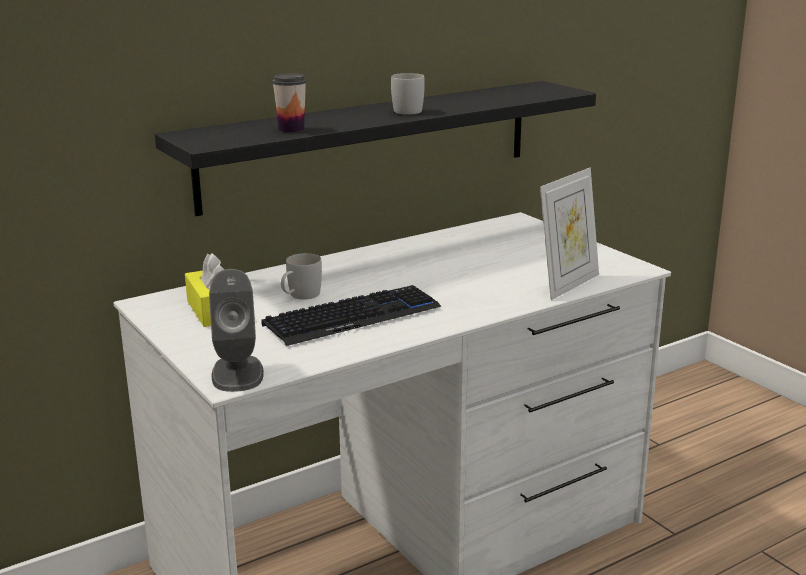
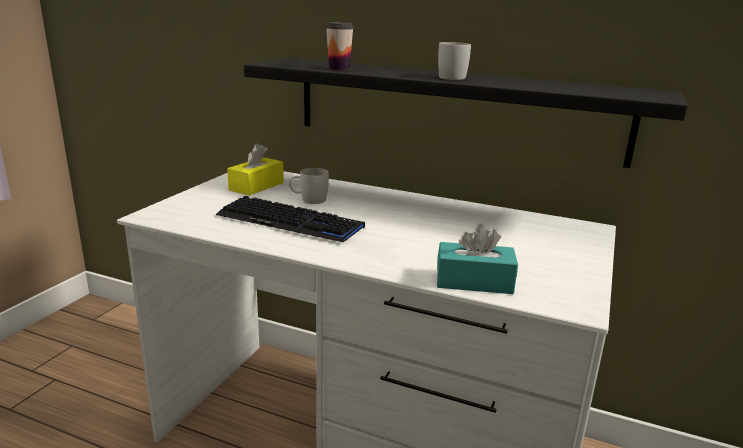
camera: 55 degrees right, 0 degrees up
grey speaker [209,269,264,392] -> none
picture frame [540,168,599,300] -> turquoise tissue box [437,224,518,294]

